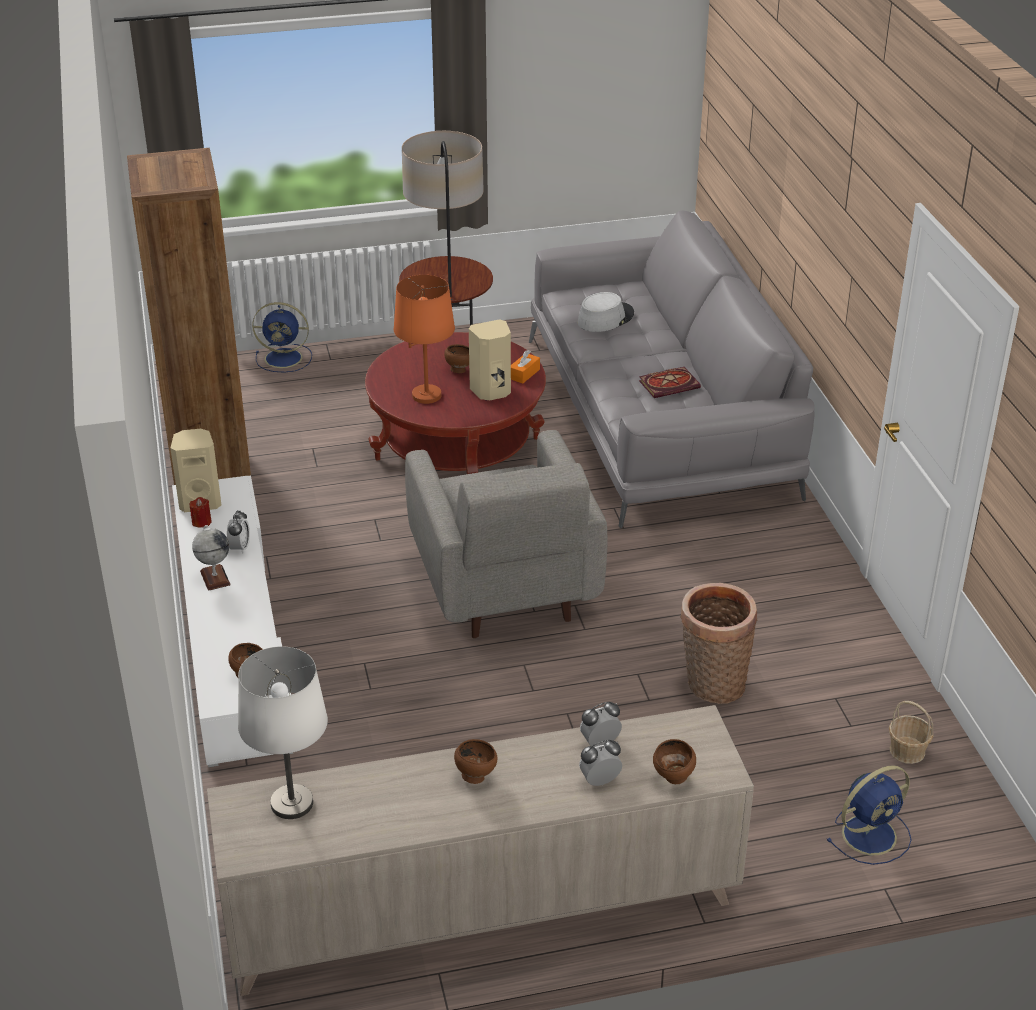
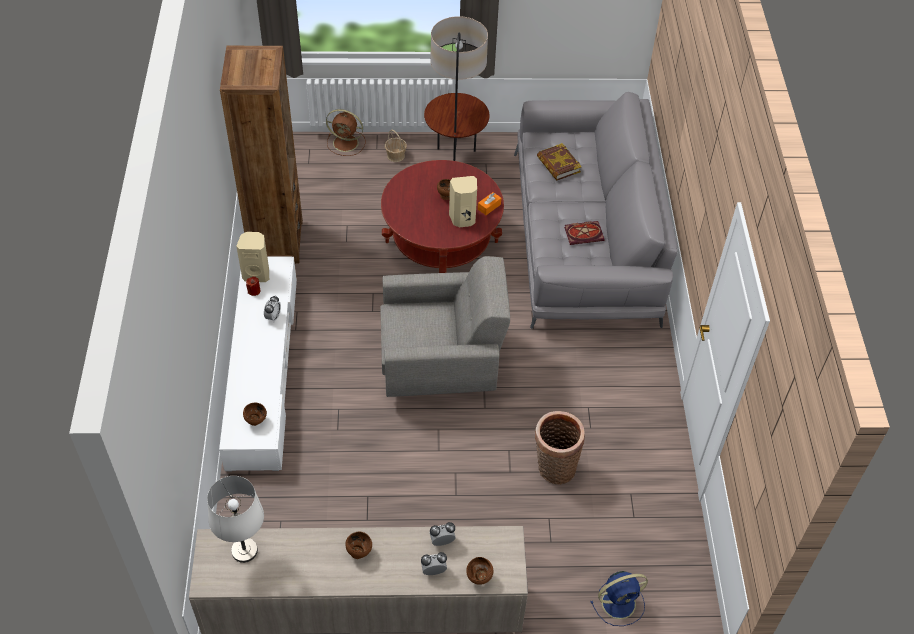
camera: 10 degrees right, 15 degrees up
globe [192,525,231,591] -> none
blue fan [252,302,312,373] -> brown fan [326,109,365,156]
orange table lamp [394,275,455,404] -> none
grey armchair [405,430,608,638] -> grey armchair turned 90 degrees counterclockwise [381,256,510,397]
grey hat [578,292,634,332] -> book [537,143,582,180]
basket [889,701,934,764] -> basket moved to [385,130,407,162]

